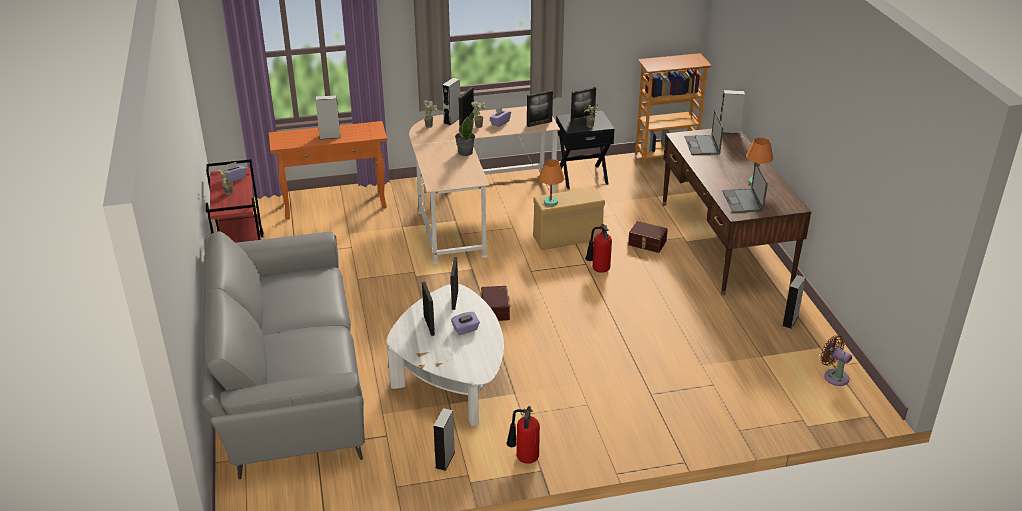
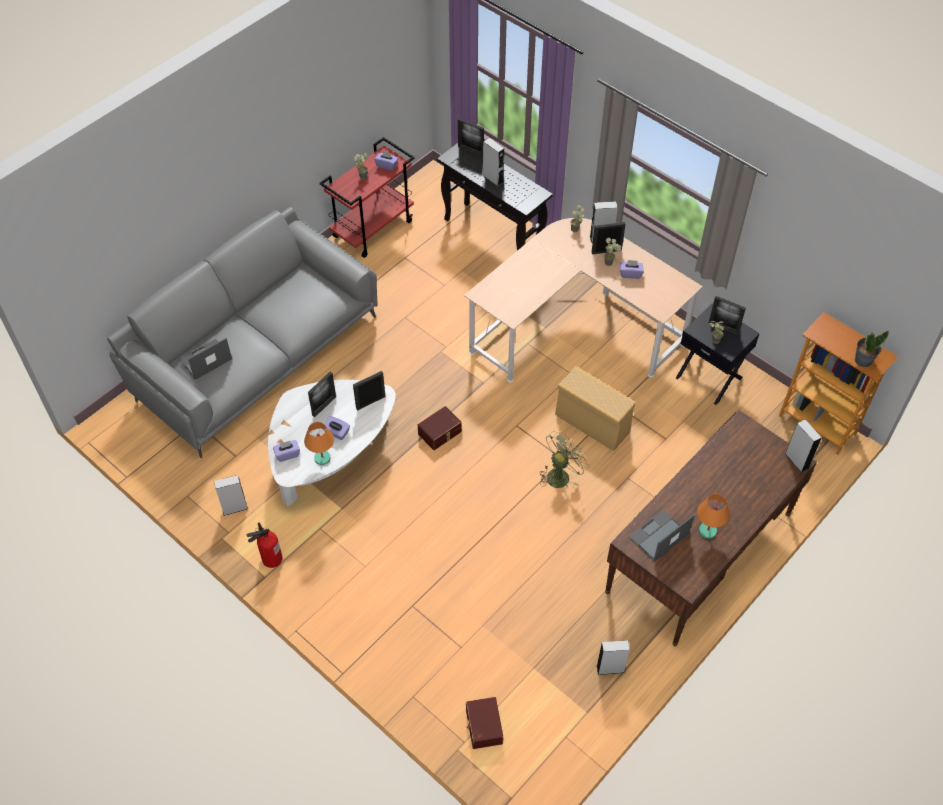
camera: 55 degrees right, 20 degrees up
orange console table [269,121,387,220] -> black console table [437,143,553,251]
potted plant [455,112,475,156] -> potted plant moved to [855,331,889,367]
picture frame [527,90,553,127] -> picture frame moved to [458,118,484,157]
orange table lamp [539,159,564,206] -> orange table lamp moved to [304,422,334,465]
fire extinguisher [585,224,612,273] -> green fan [540,431,589,488]
brown storage box [628,221,668,253] -> brown storage box moved to [466,697,503,749]
laptop [685,110,723,155] -> laptop moved to [179,338,232,380]
brown fan [820,335,852,386] -> none
none -> purple tissue box [273,440,300,462]

